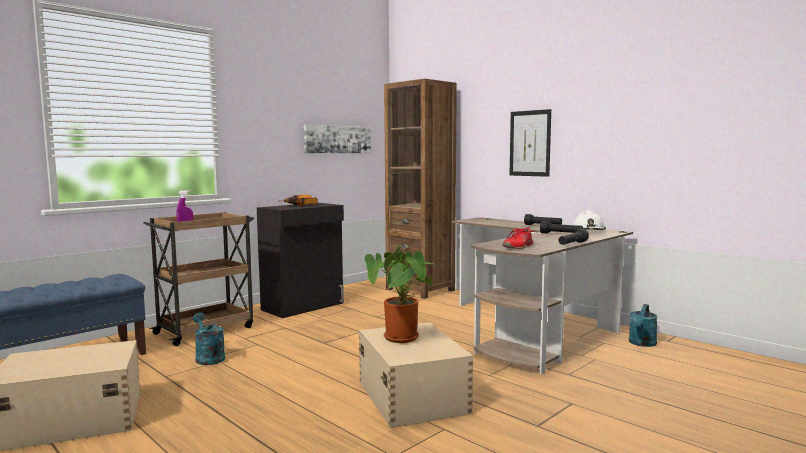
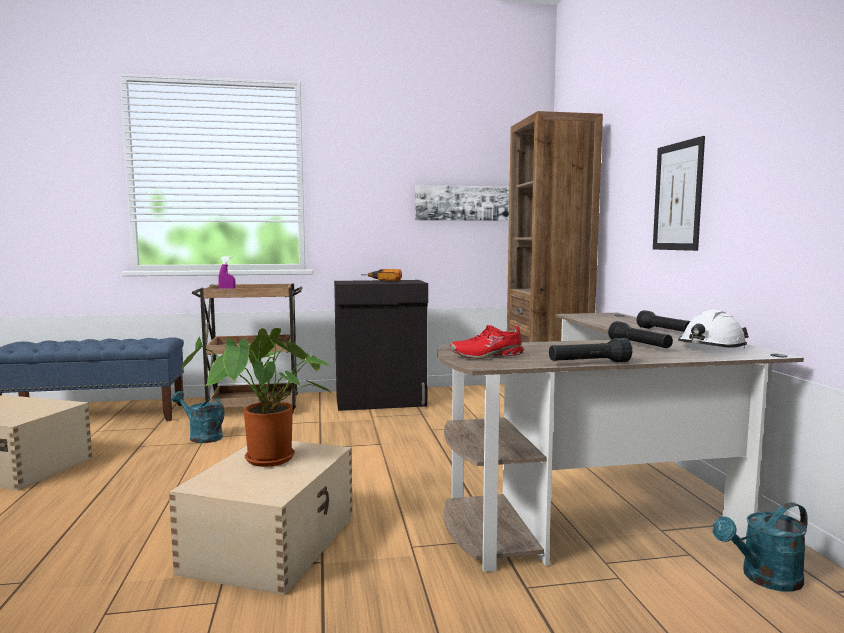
camera: 35 degrees right, 0 degrees up
turquoise watering can [193,313,225,365] -> turquoise watering can turned 60 degrees counterclockwise [172,391,225,443]

